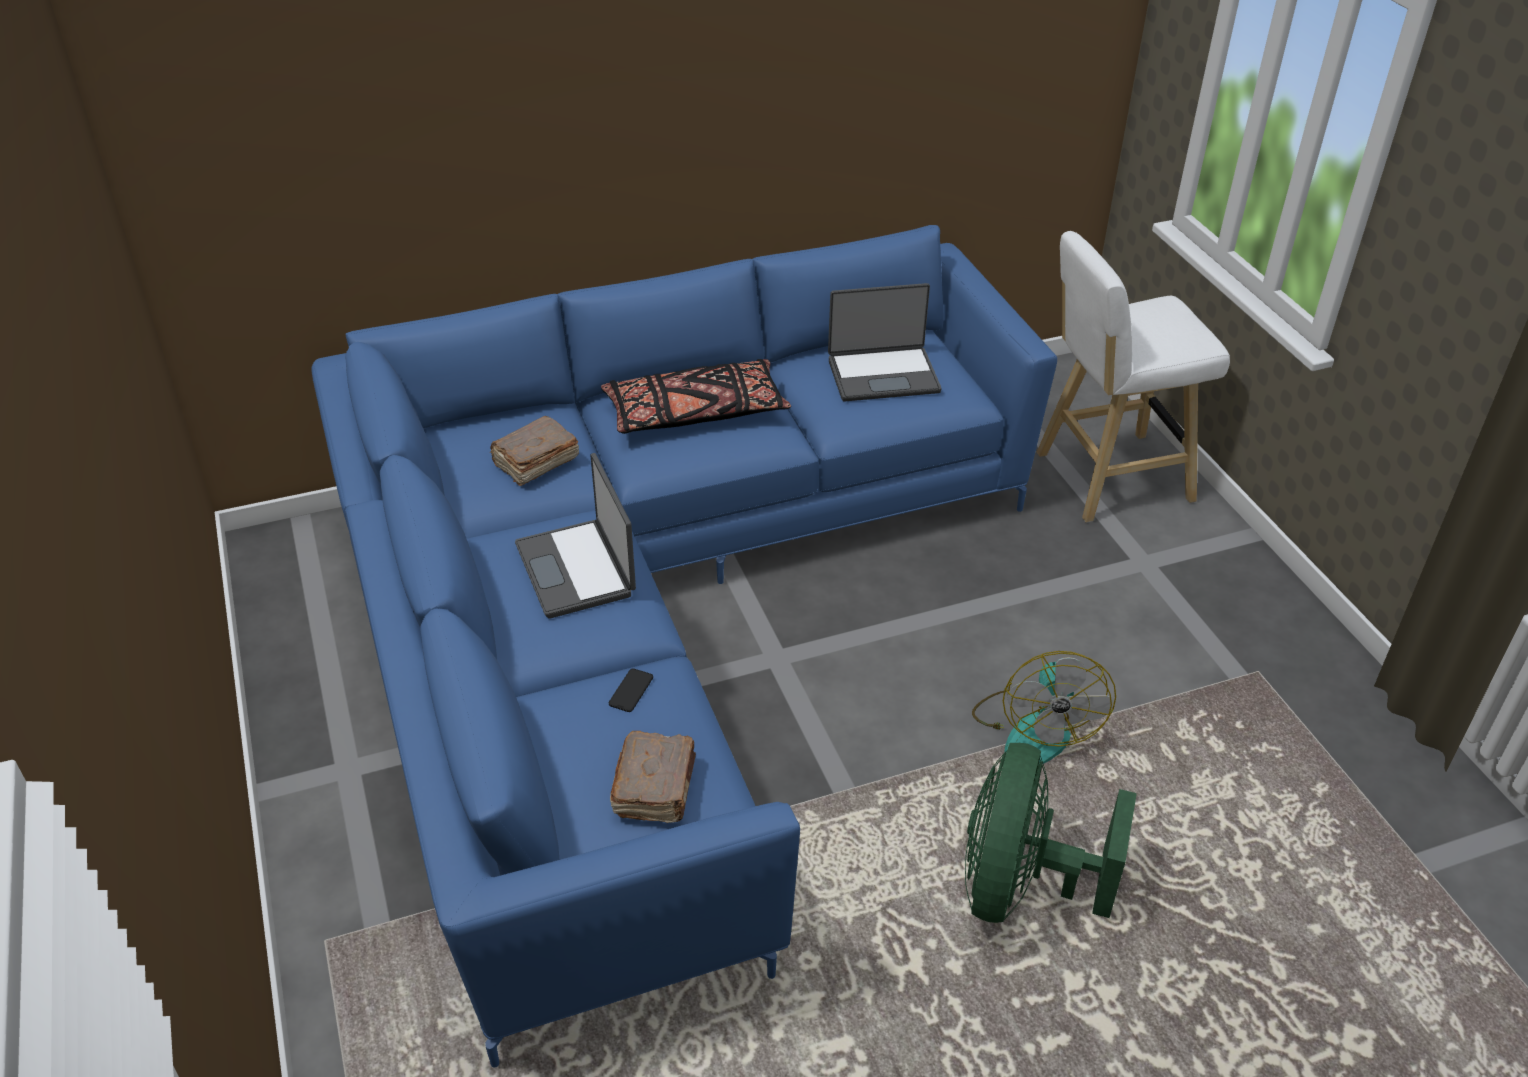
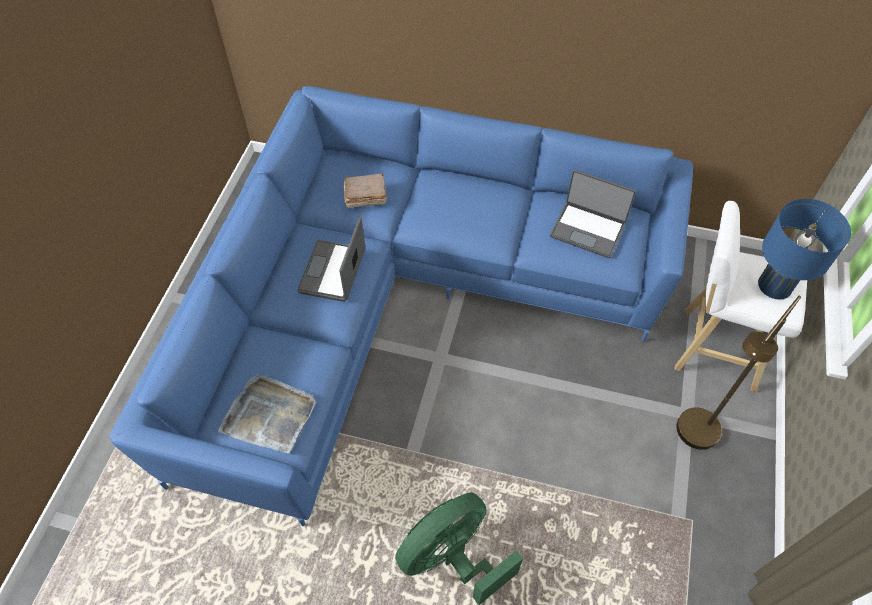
camera: 35 degrees right, 15 degrees up
black pillow [601,359,791,434] -> none
phone [609,668,653,712] -> none
brown book [610,731,696,823] -> grey tray [218,374,317,454]
fan [972,651,1116,764] -> none
none -> brown floor lamp [677,296,801,450]
none -> blue table lamp [758,199,851,300]

